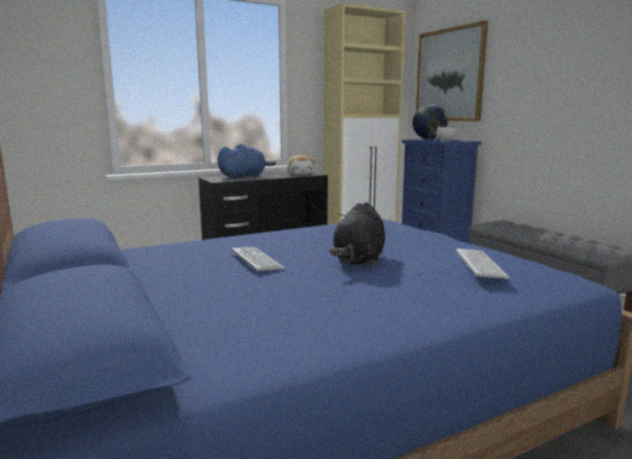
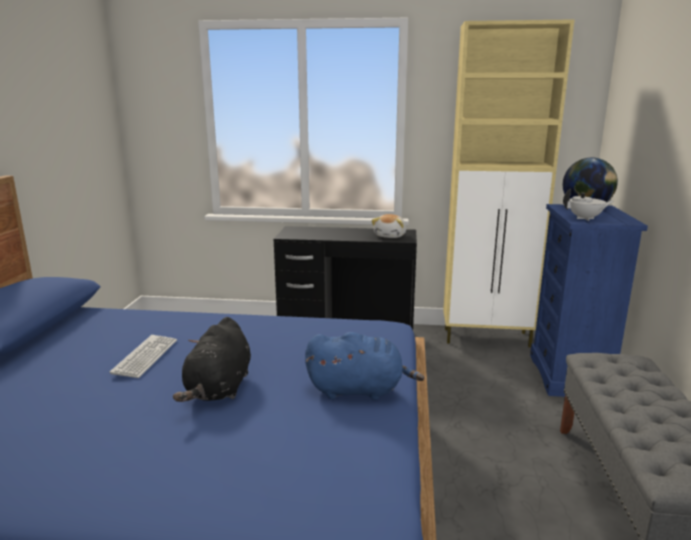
camera: 35 degrees right, 5 degrees up
blue plush toy [217,144,276,179] -> blue plush toy moved to [305,332,424,400]
black plush toy [330,202,385,265] -> black plush toy turned 45 degrees counterclockwise [173,317,251,402]
picture [416,20,488,121] -> none
keyboard [456,248,510,279] -> none

